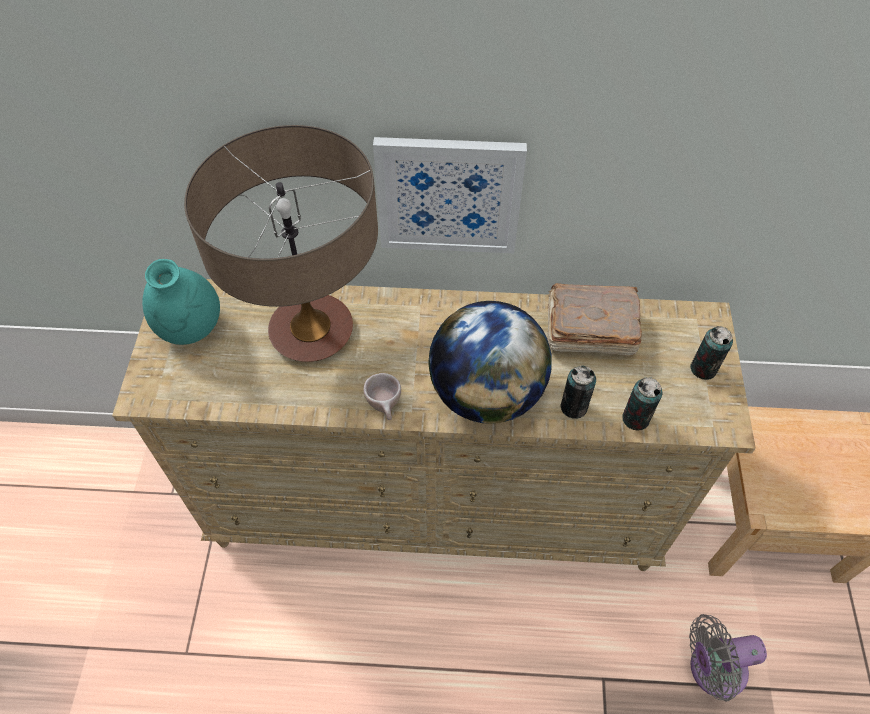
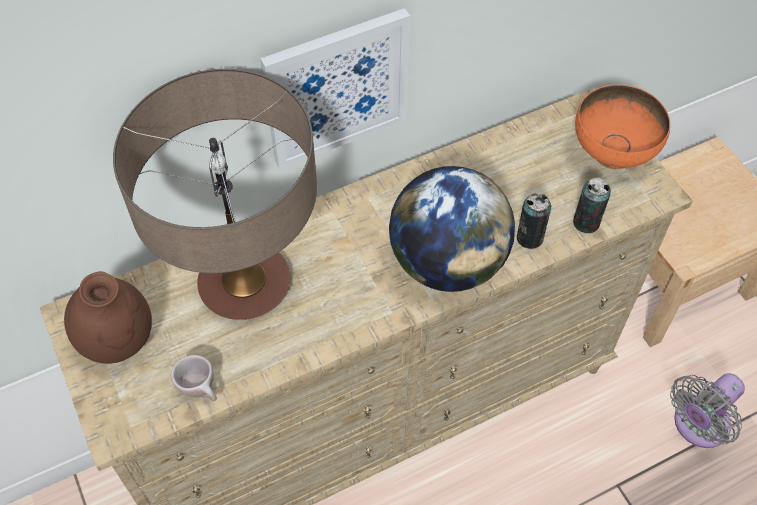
camera: 30 degrees left, 0 degrees up
turquoise vase [142,259,220,345] -> brown vase [64,271,152,364]
beige cup [364,373,401,420] -> beige cup moved to [171,355,217,401]
brown book [547,283,642,356] -> none
can [690,326,733,380] -> orange bowl [575,85,670,169]

